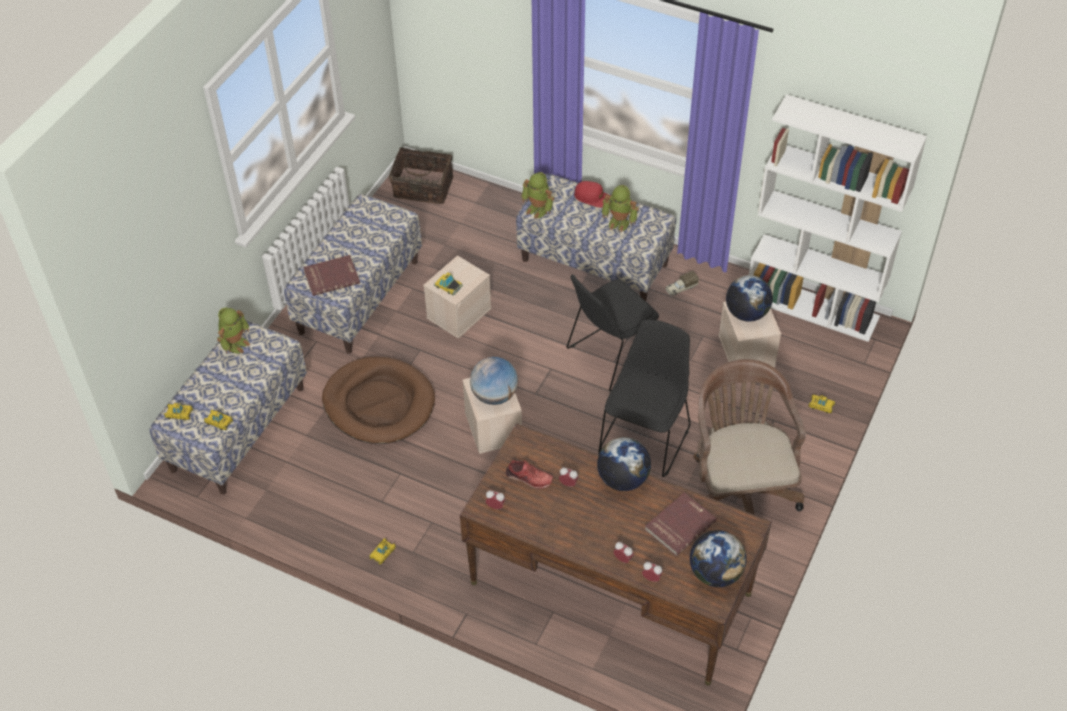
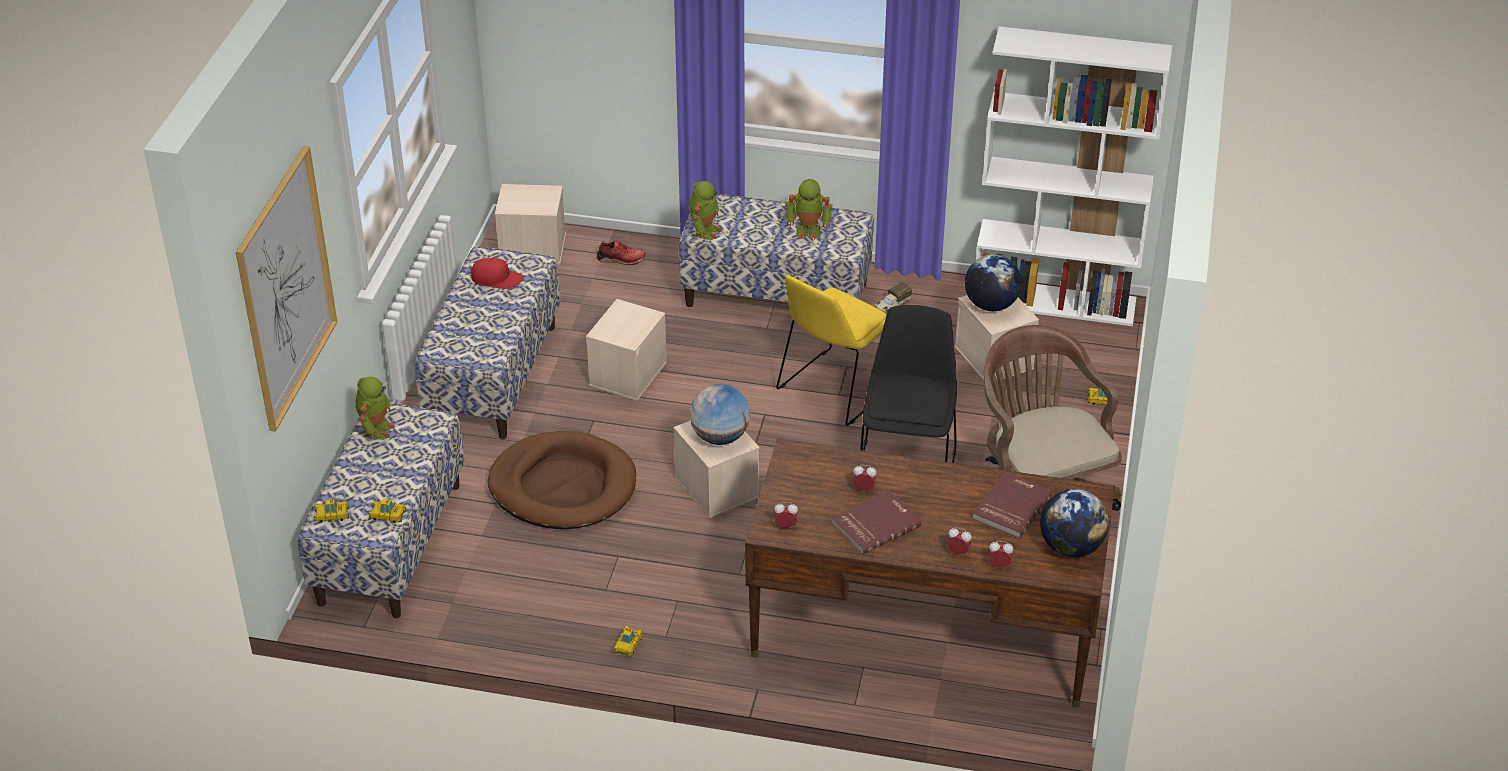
camera: 15 degrees left, 10 degrees down
red book [303,255,360,296] -> red book moved to [832,490,921,554]
basket [389,147,454,204] -> beige storage box [495,184,566,265]
toy car [434,272,463,296] -> none
red shoe [506,460,554,489] -> red shoe moved to [597,240,645,265]
toy robot [521,172,554,219] -> toy robot turned 90 degrees counterclockwise [689,181,722,239]
black chair [566,275,659,391] -> yellow chair [776,275,886,426]
red cap [574,181,610,208] -> red cap moved to [471,258,523,289]
globe [597,437,651,491] -> none
none -> picture [236,146,337,432]

